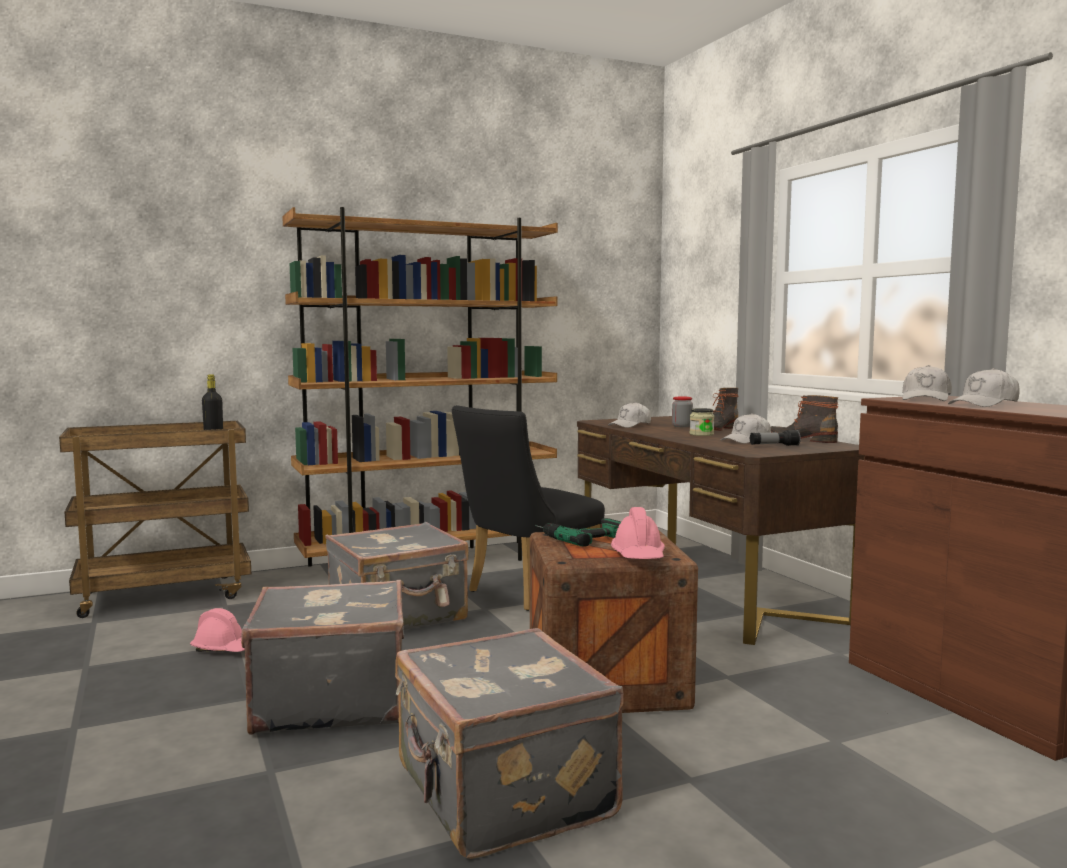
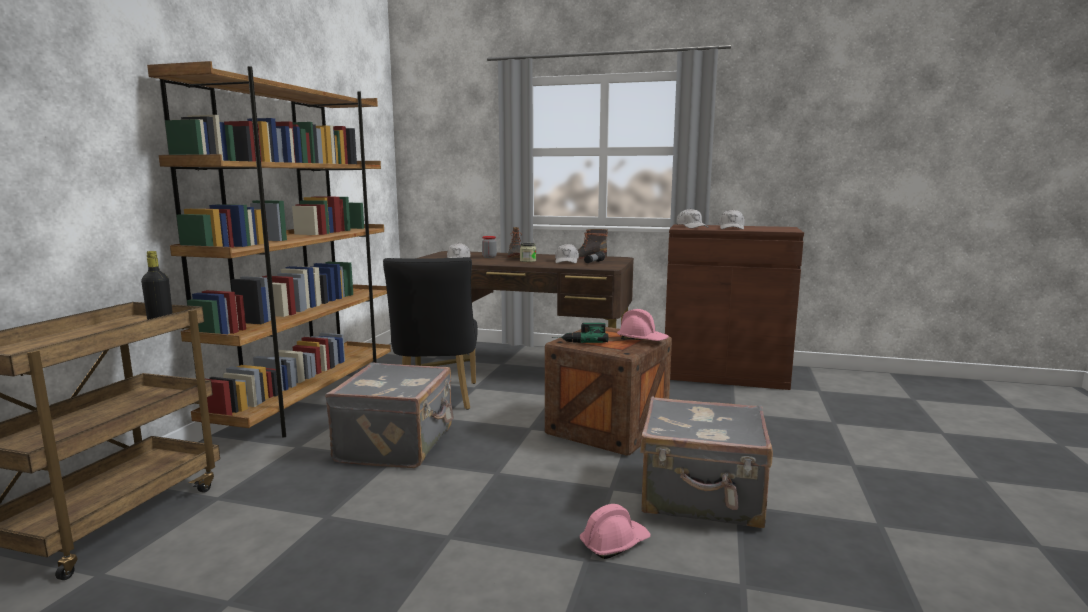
camera: 50 degrees left, 5 degrees up
pink hard hat [190,608,245,652] -> pink hard hat moved to [580,504,650,559]
grey suitcase [241,580,404,735] -> none

